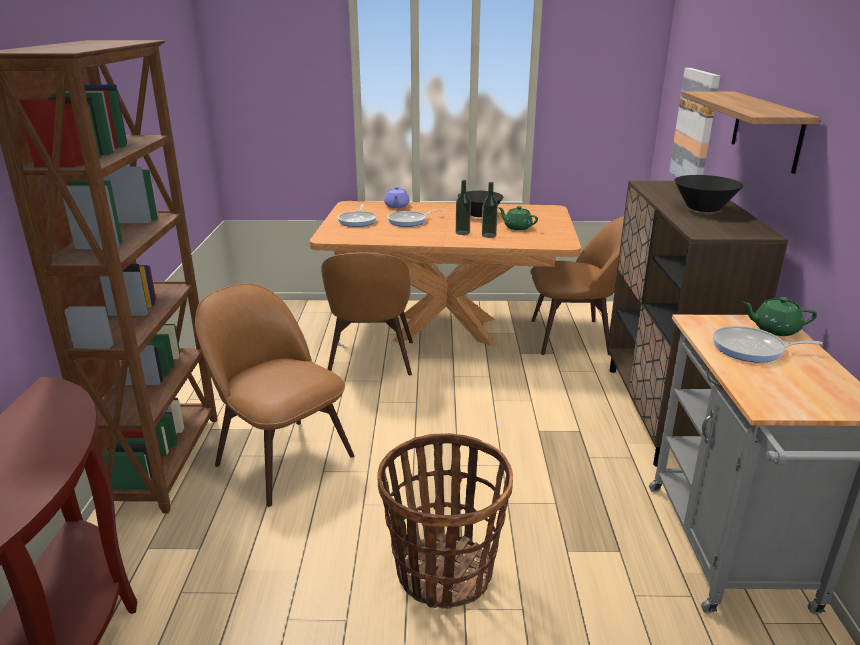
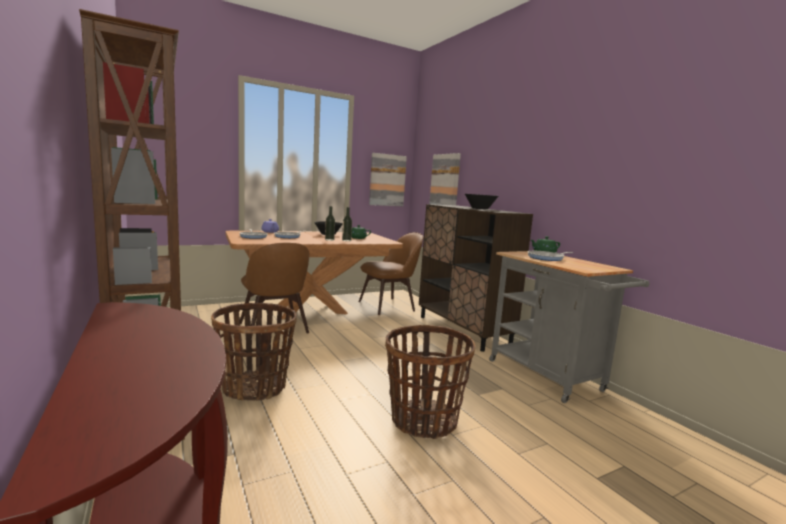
camera: 30 degrees left, 15 degrees down
brown chair [195,284,354,507] -> basket [211,303,297,401]
shelf [682,91,820,174] -> none
none -> picture [369,153,407,206]

